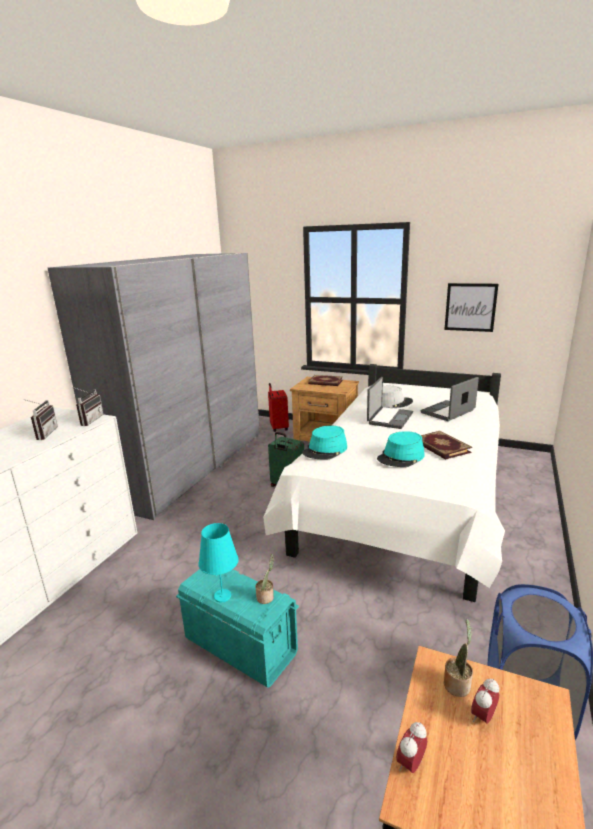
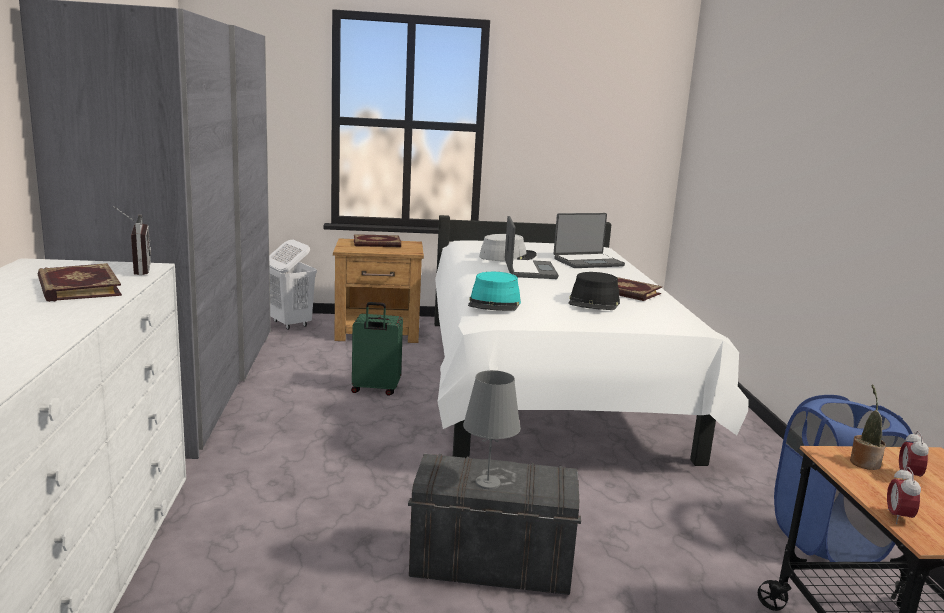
camera: 30 degrees left, 5 degrees down
radio [23,399,58,440] -> book [38,263,122,302]
turquoise storage box [176,569,299,687] -> grey storage box [408,454,581,595]
turquoise table lamp [198,523,239,602] -> grey table lamp [463,370,521,489]
potted plant [256,554,274,604] -> none
red suitcase [268,383,289,432] -> white laundry basket [269,240,317,330]
turquoise hat [377,431,425,467] -> black hat [568,272,620,310]
laptop [421,377,479,421] -> laptop turned 135 degrees counterclockwise [554,213,625,268]
picture [444,283,498,332] -> none

